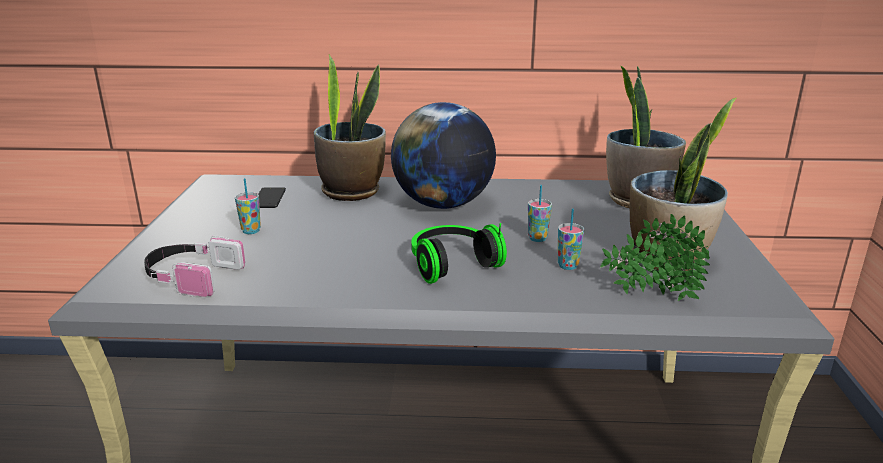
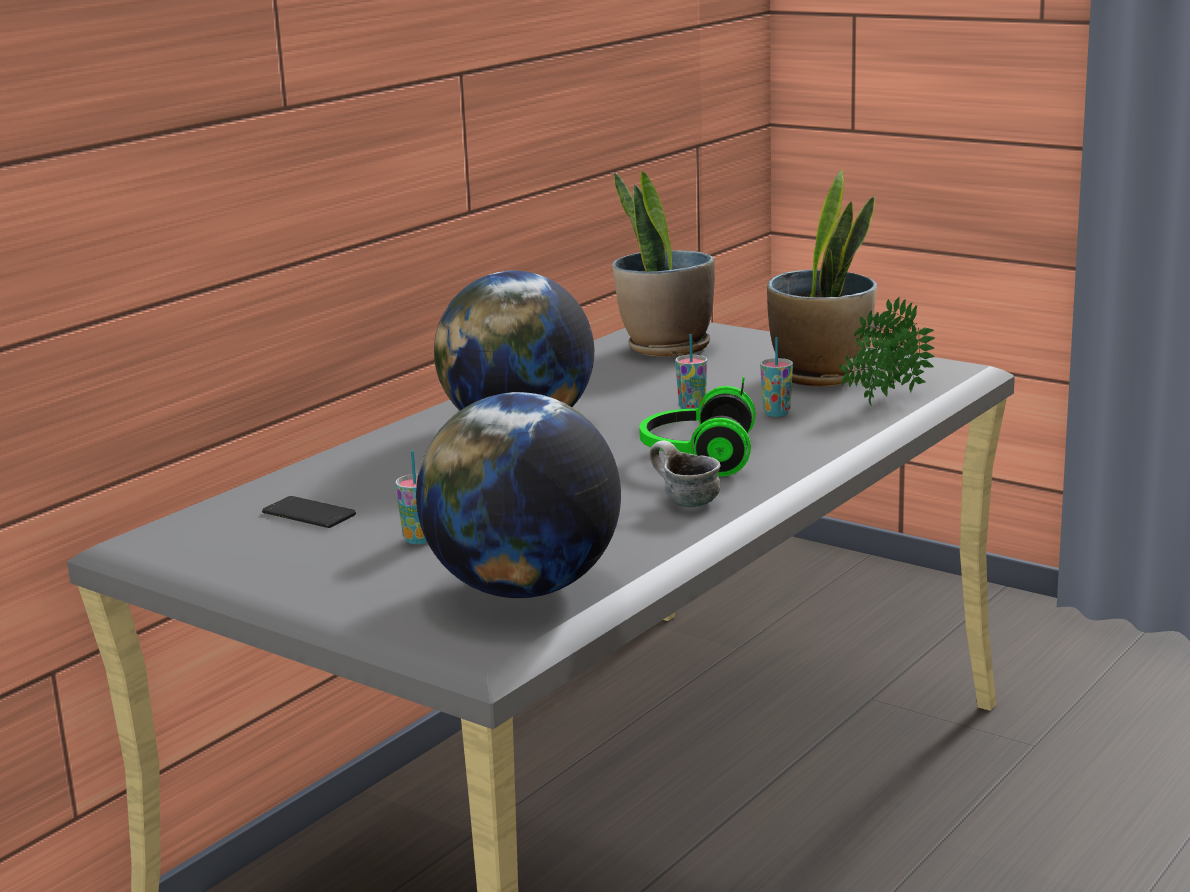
camera: 55 degrees left, 5 degrees down
headphones [144,236,245,297] -> globe [416,392,621,598]
potted plant [314,55,386,201] -> none
none -> mug [649,441,721,507]

